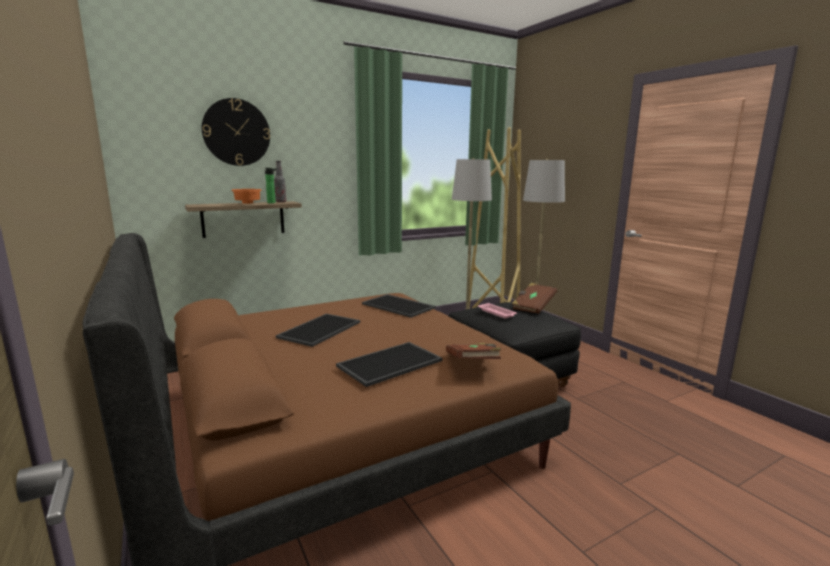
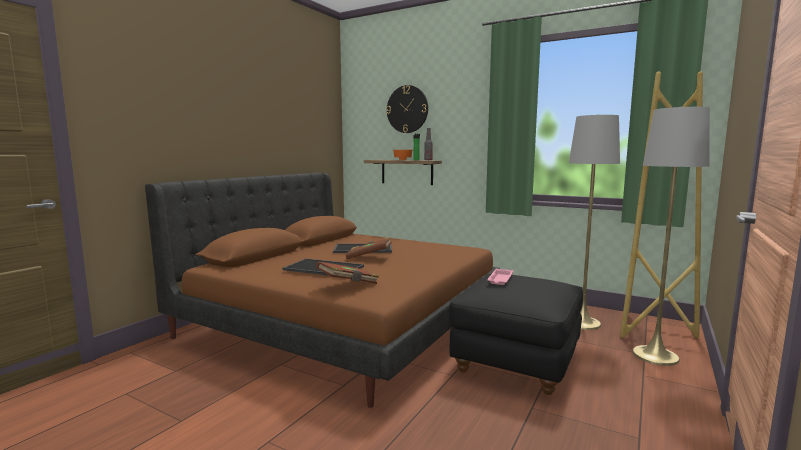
camera: 60 degrees right, 5 degrees down
tray [362,294,435,318] -> none
brown book [512,283,557,314] -> brown book moved to [346,237,392,259]

